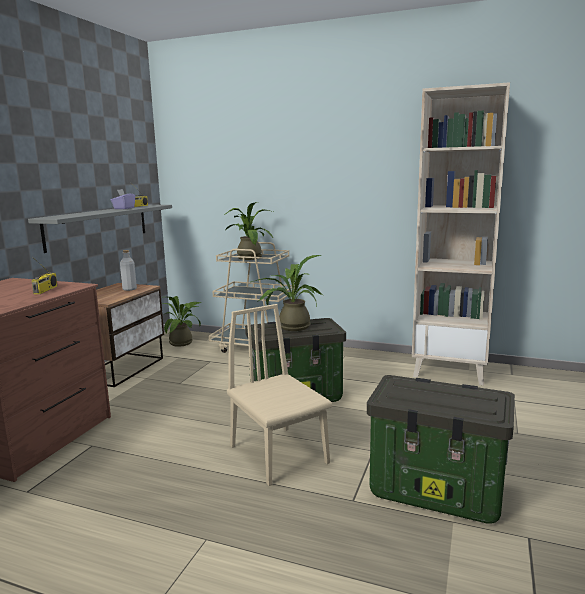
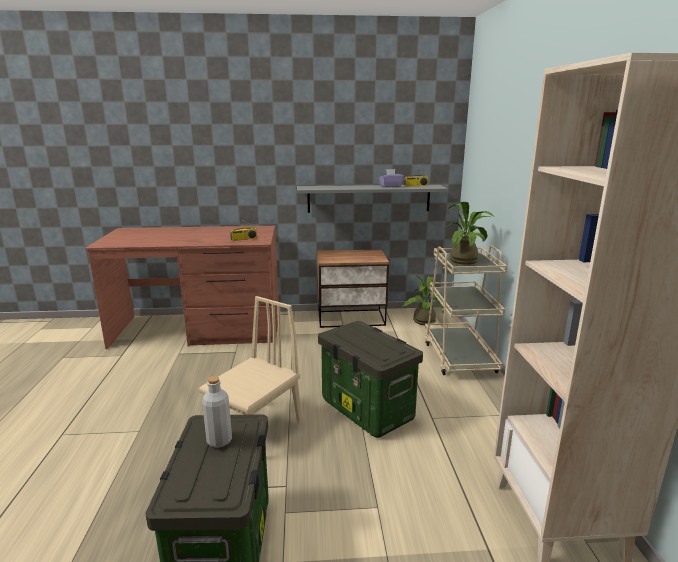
camera: 65 degrees right, 5 degrees up
grey bottle [120,250,137,291] -> grey bottle moved to [202,376,232,448]
potted plant [252,255,323,331] -> none

